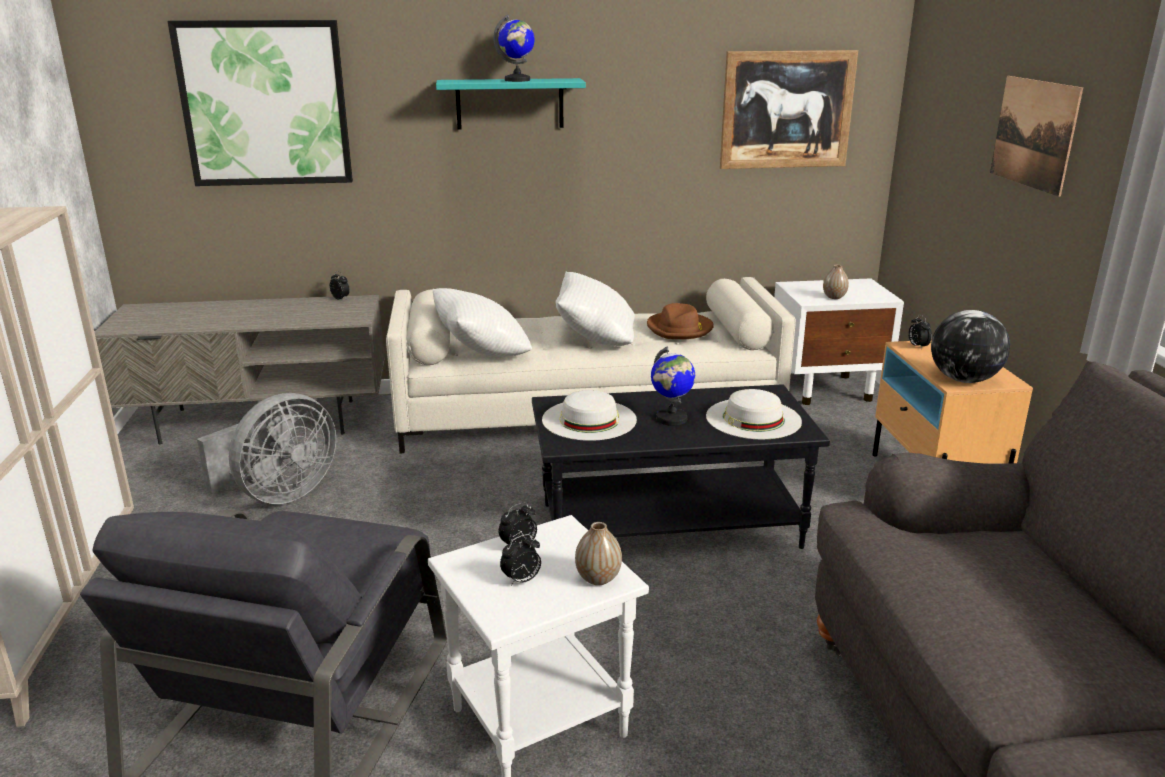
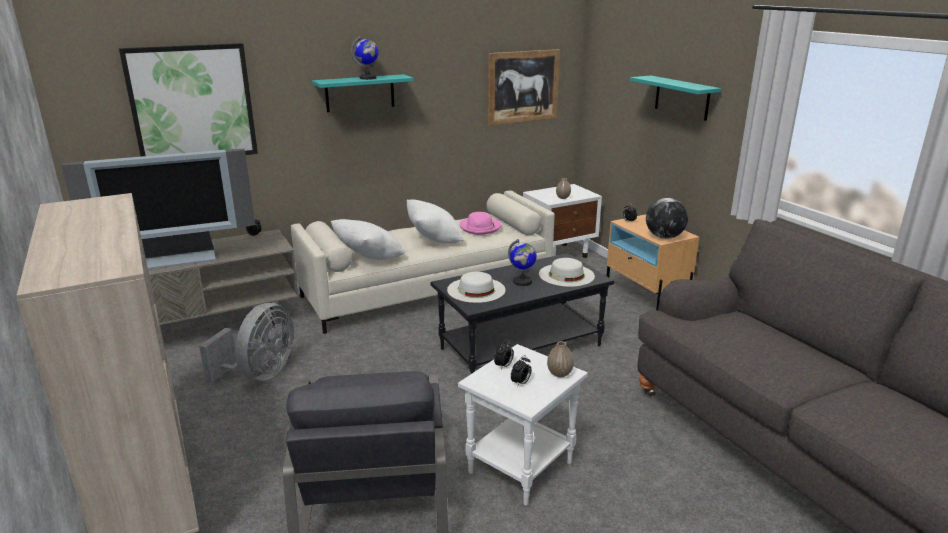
camera: 20 degrees left, 0 degrees up
brown hat [647,303,714,339] -> pink hat [459,212,501,235]
picture [990,76,1083,197] -> turquoise shelf [630,76,721,121]
none -> television [61,149,255,270]

